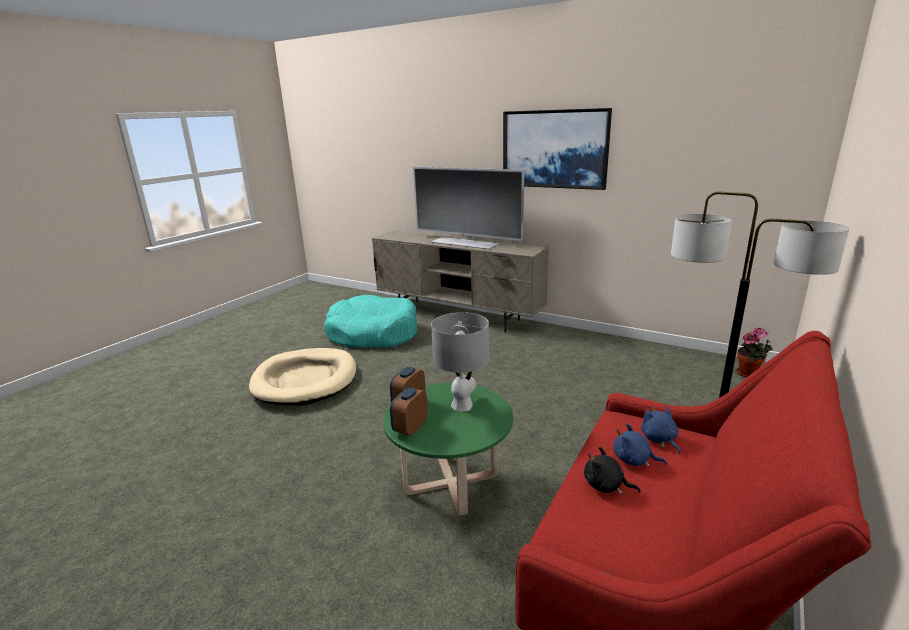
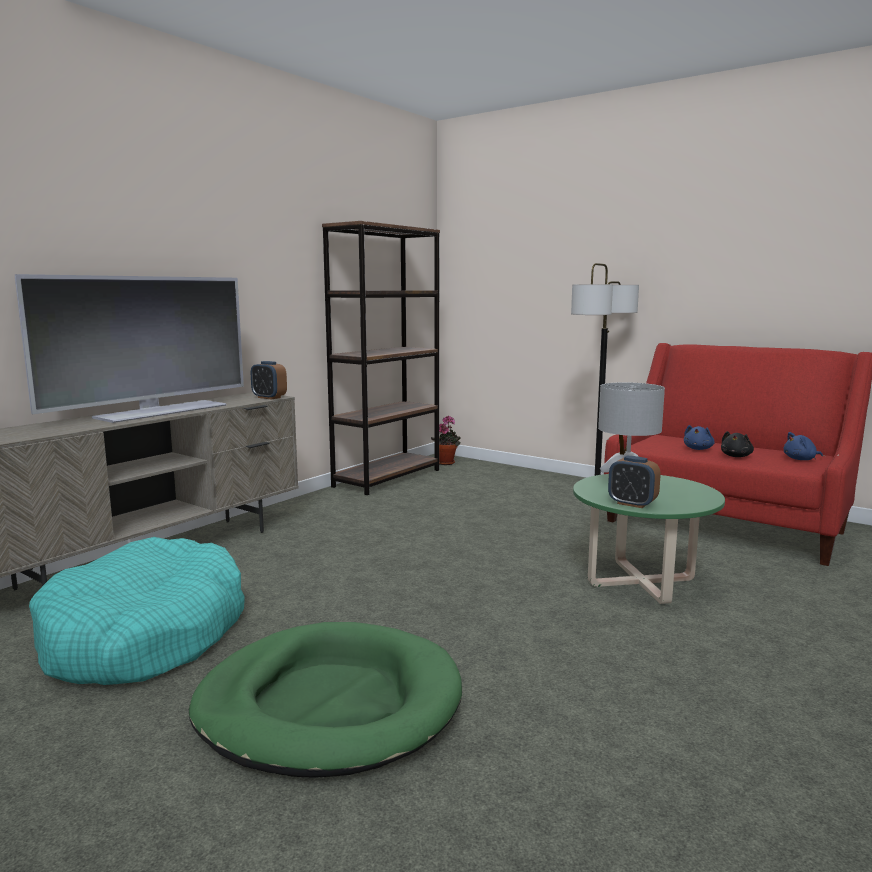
camera: 85 degrees left, 10 degrees down
beige dog bed [249,348,357,406] -> green dog bed [189,622,462,778]
alarm clock [390,387,428,436] -> alarm clock moved to [251,361,287,400]
picture [503,108,612,190] -> none
blue plush toy [641,405,680,454] -> blue plush toy moved to [784,432,823,460]
none -> brown bookcase [322,221,440,495]

